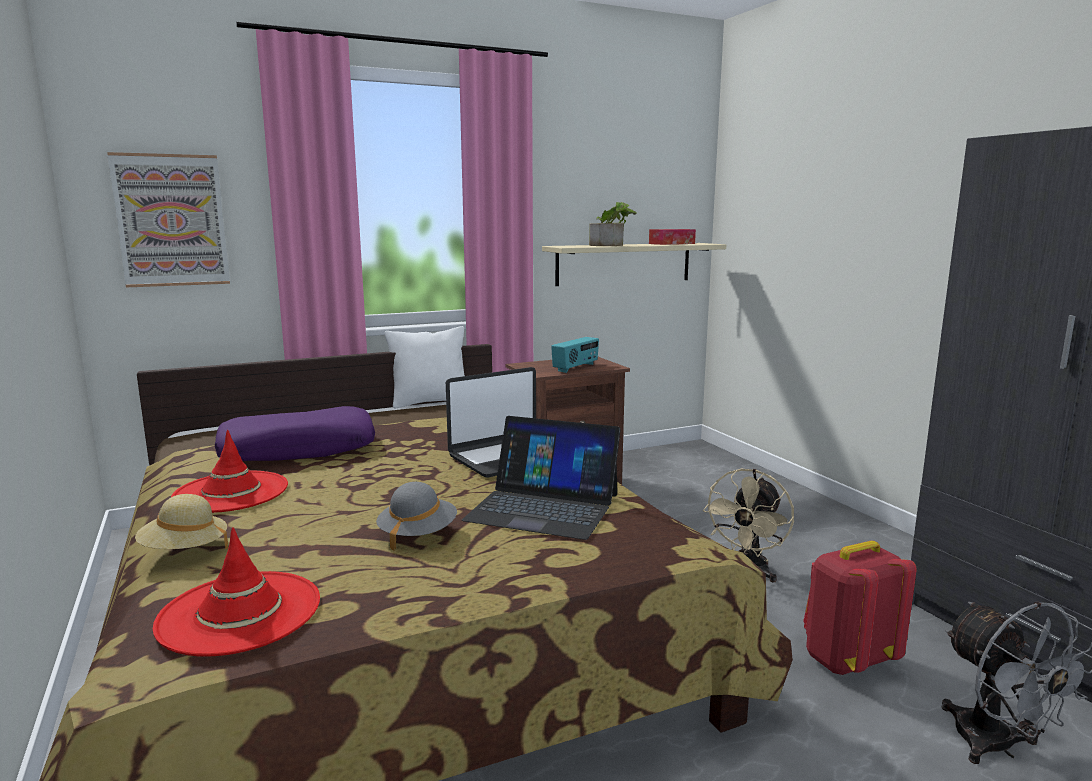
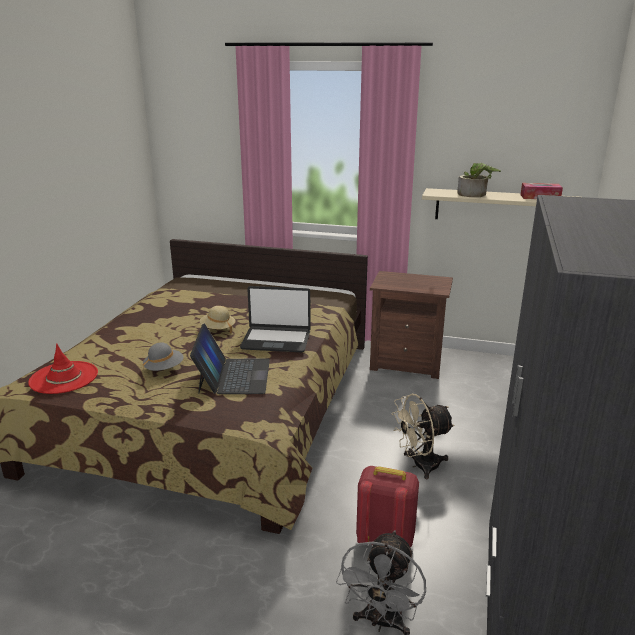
camera: 40 degrees right, 10 degrees up
picture [107,152,230,287] -> none
beige hat [135,494,228,549] -> beige hat moved to [199,306,236,334]
red hat [171,430,288,513] -> none
purple pillow [215,406,375,461] -> none
white pillow [385,326,465,408] -> none
laptop [462,416,621,540] -> laptop turned 150 degrees counterclockwise [190,323,270,394]
radio [551,337,599,373] -> none

